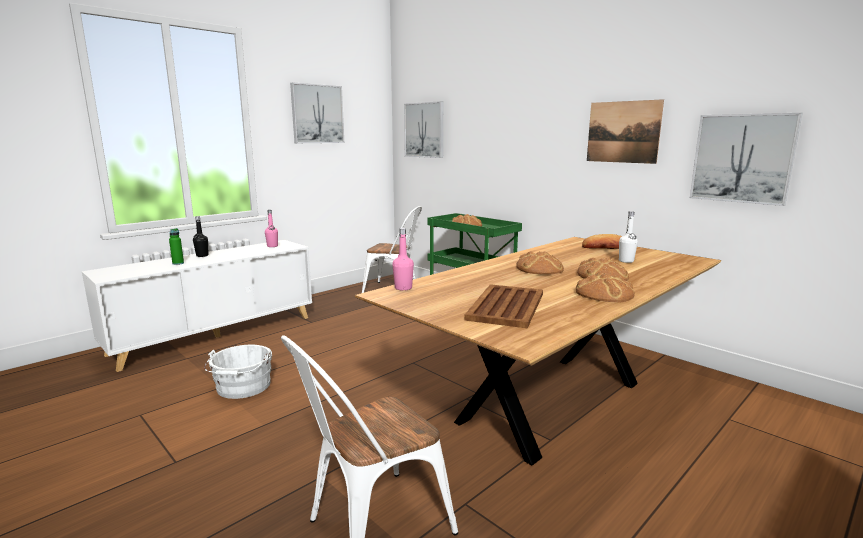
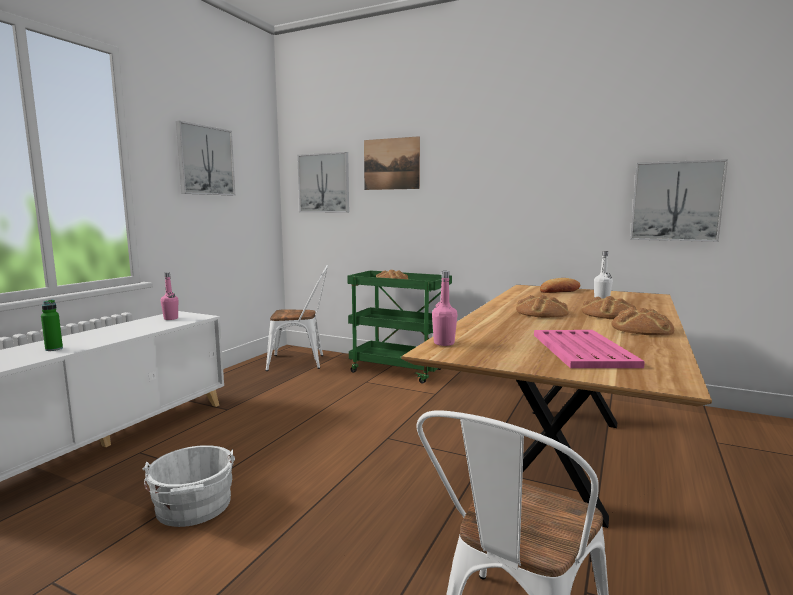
camera: 20 degrees left, 5 degrees down
black bottle [193,216,209,257] -> none
brown tray [465,284,543,328] -> pink tray [534,330,645,368]
picture [587,99,664,164] -> picture moved to [364,136,420,190]

